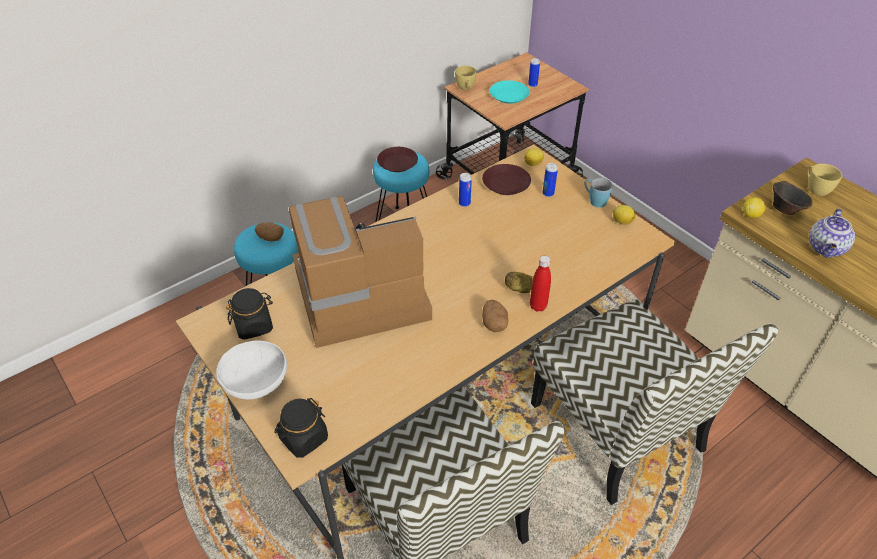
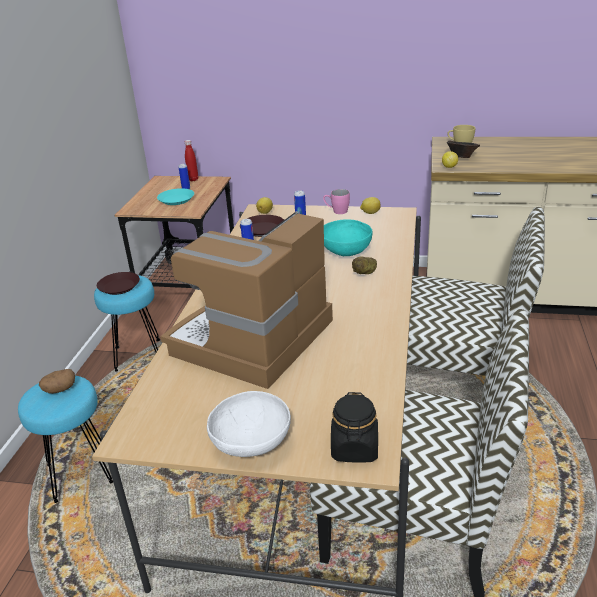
camera: 40 degrees left, 15 degrees down
black jar [226,288,273,340] -> none
yellow cup [455,66,477,90] -> none
potato [482,300,508,332] -> none
red bottle [530,256,551,312] -> red bottle moved to [185,140,198,181]
blue mug [584,178,613,208] -> pink mug [323,189,350,214]
teapot [809,209,855,258] -> none
none -> turquoise bowl [324,219,373,256]

